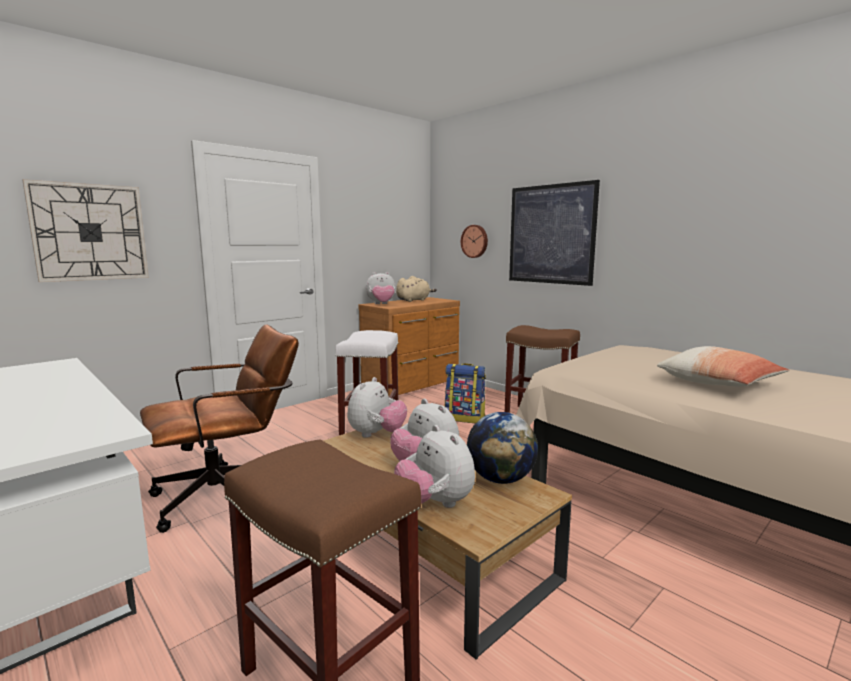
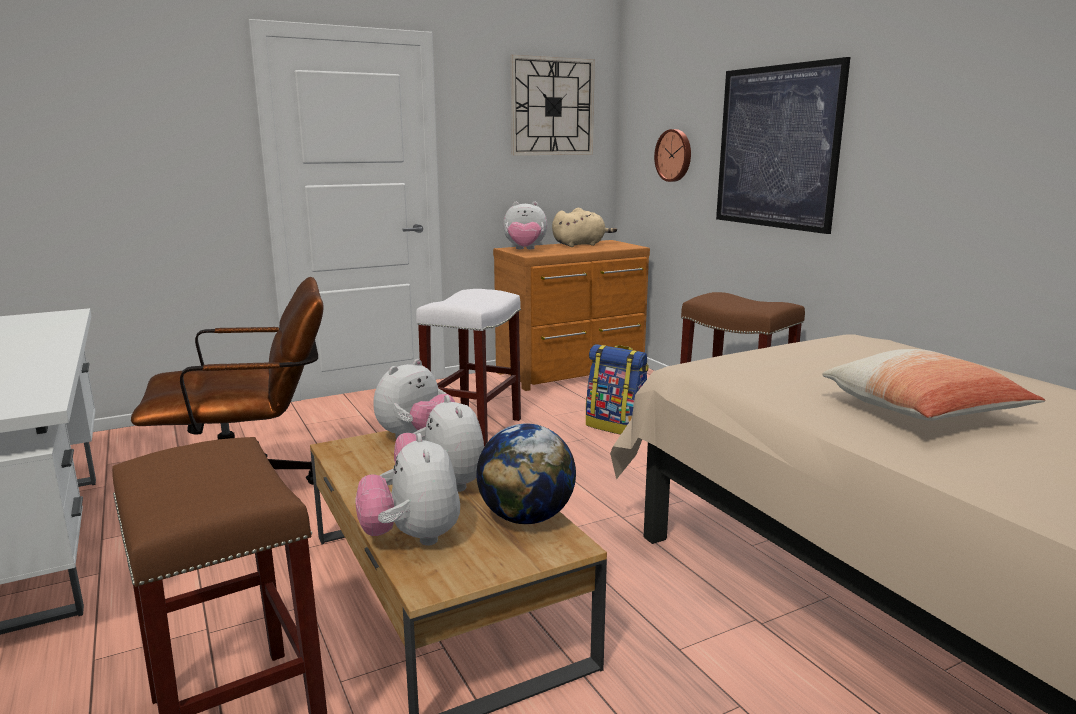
camera: 15 degrees right, 5 degrees up
wall clock [23,179,149,282] -> wall clock moved to [511,55,595,155]

